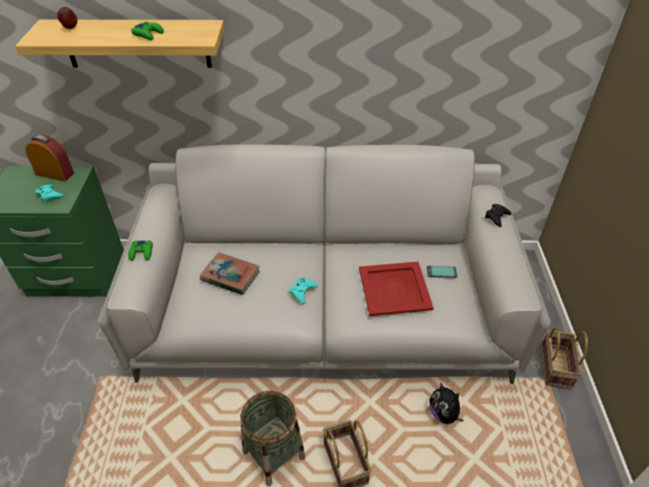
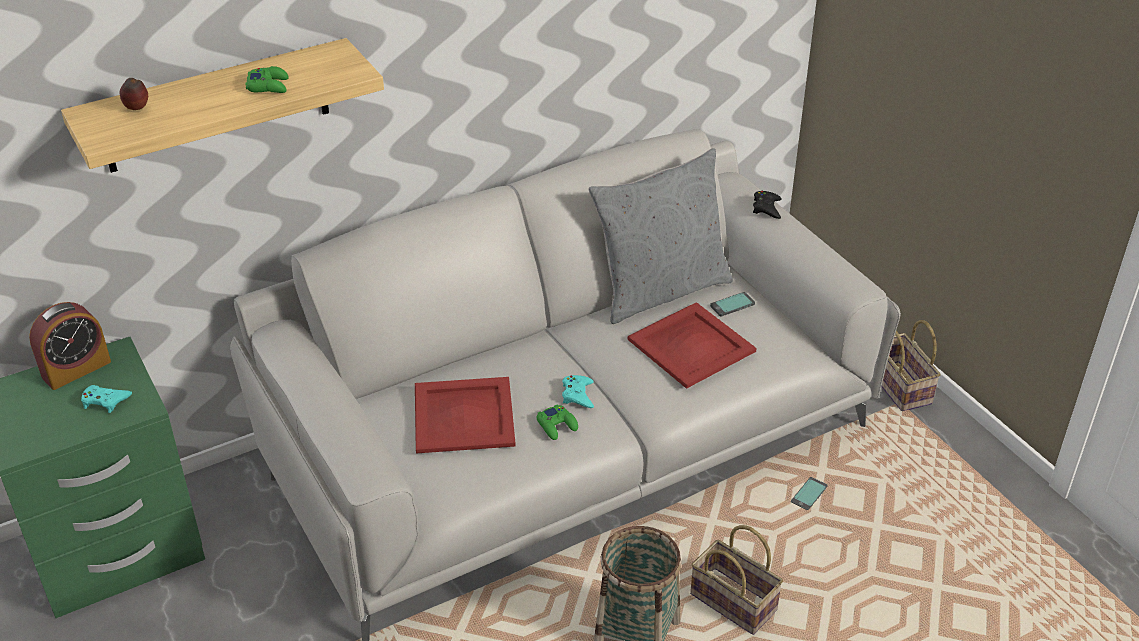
camera: 30 degrees left, 5 degrees down
alarm clock [26,135,74,181] -> alarm clock turned 150 degrees clockwise [29,302,111,390]
green game controller [128,240,153,261] -> green game controller moved to [537,404,578,440]
book [200,253,260,295] -> red tray [415,377,516,453]
plush toy [429,383,464,424] -> phone [791,477,828,510]
none -> grey pillow [588,148,733,324]

